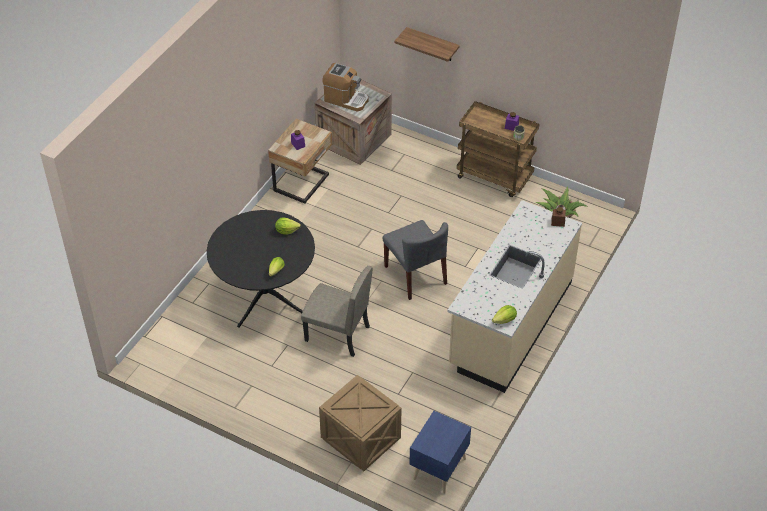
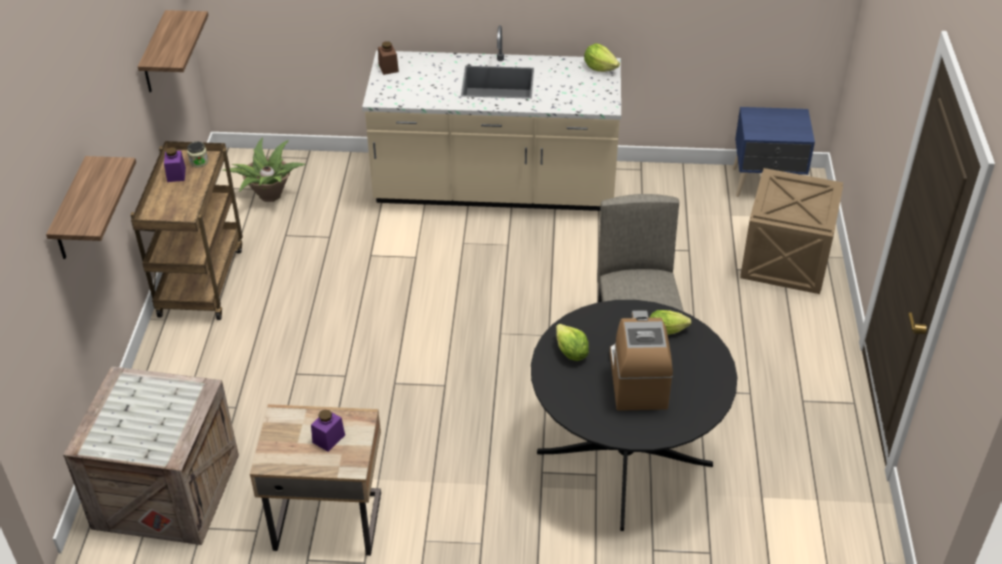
camera: 115 degrees left, 5 degrees down
coffee machine [322,63,368,112] -> coffee machine moved to [610,310,673,411]
grey chair [383,220,448,300] -> none
none -> shelf [138,10,209,92]

